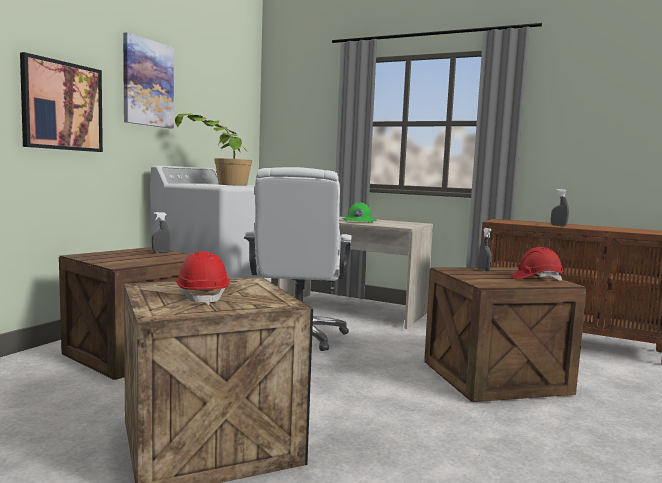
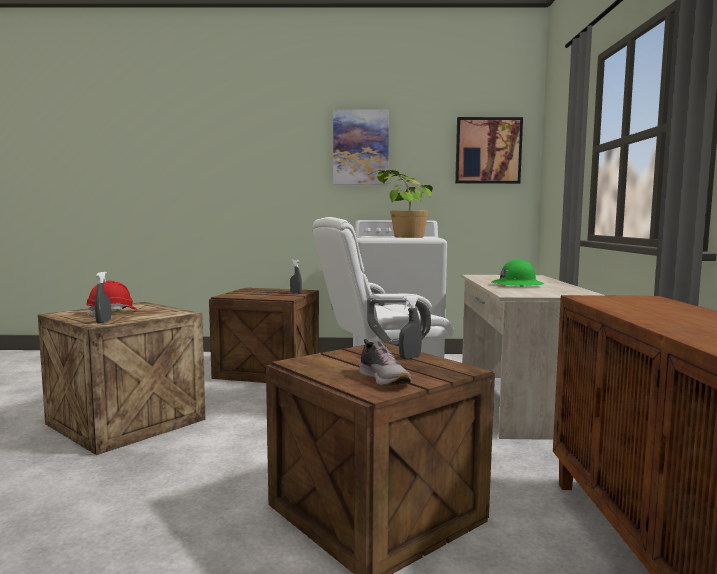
camera: 65 degrees right, 0 degrees up
picture [20,52,103,152] -> picture moved to [455,117,523,184]
red hard hat [511,247,563,281] -> shoe [359,339,411,386]
grey spray bottle [551,189,569,226] -> grey spray bottle moved to [95,272,111,324]

